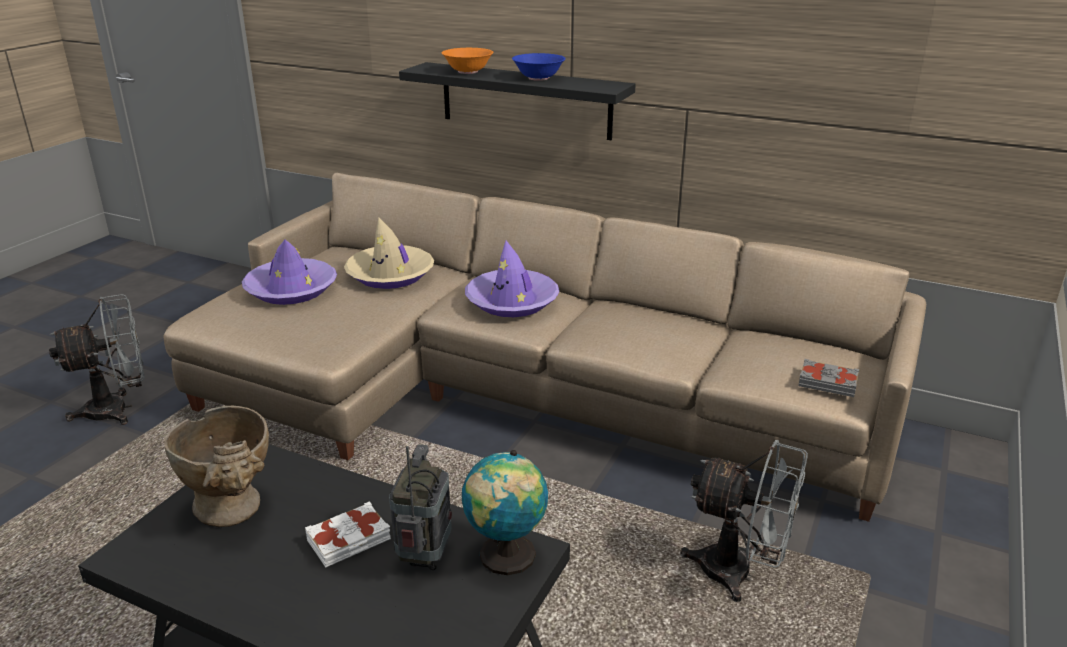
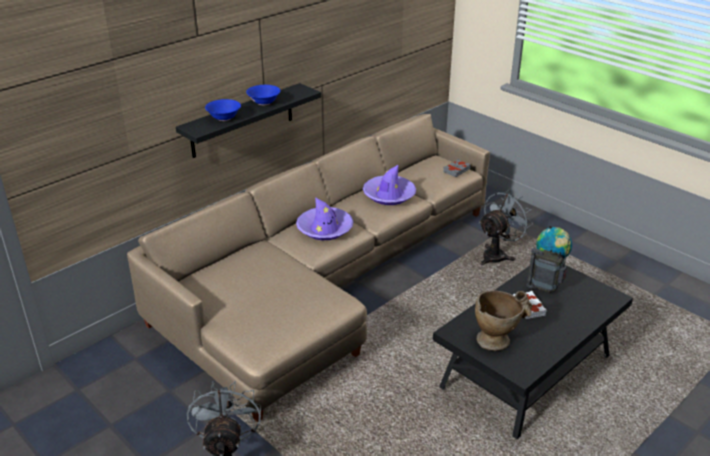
camera: 70 degrees left, 5 degrees up
purple hat [242,239,337,305] -> purple hat moved to [363,164,416,205]
beige hat [344,217,434,289] -> none
orange bowl [442,48,494,74] -> blue bowl [205,99,241,121]

